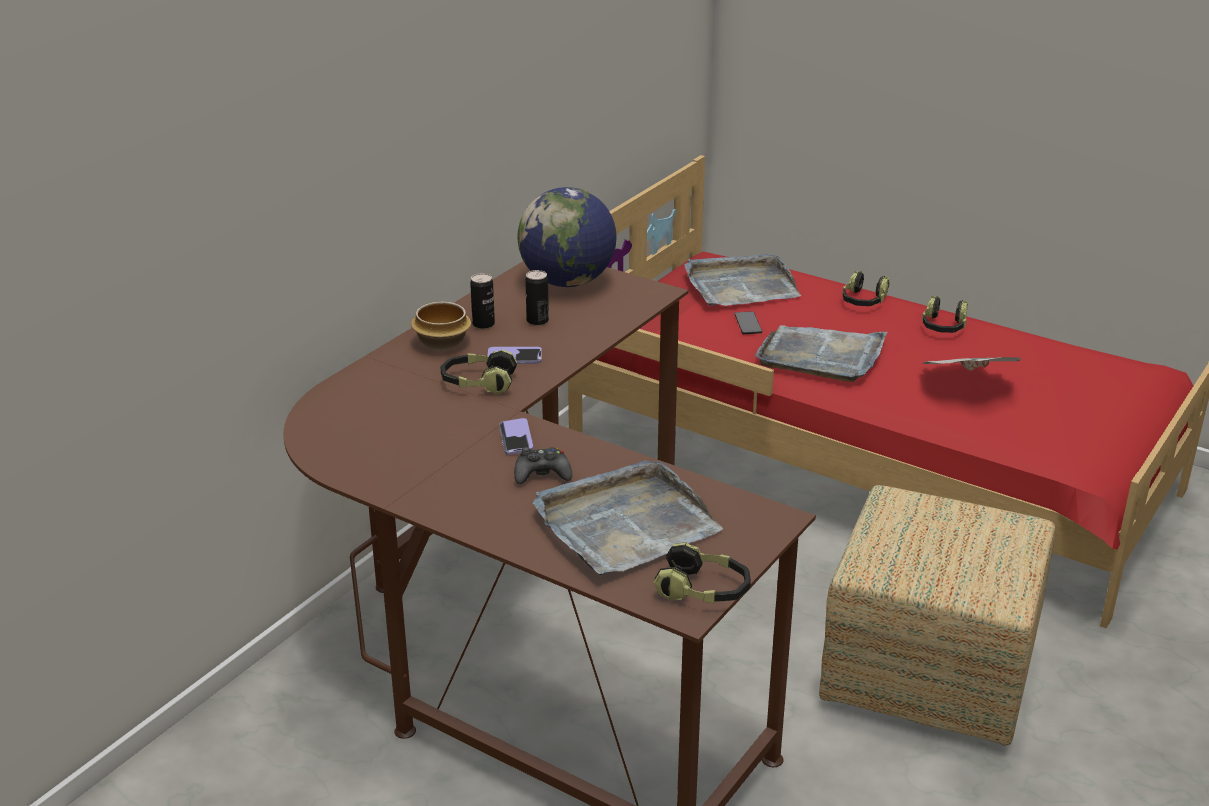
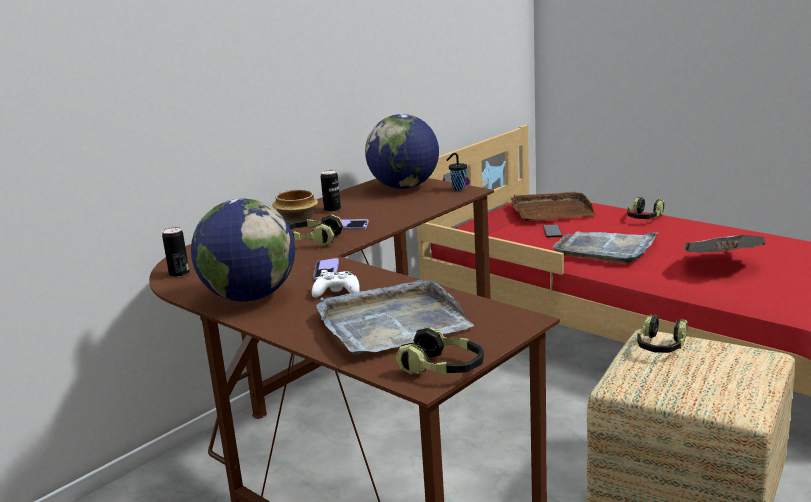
camera: 10 degrees right, 10 degrees down
black game controller [514,447,572,484] -> white game controller [312,270,360,298]
can [525,270,549,326] -> can moved to [162,227,189,277]
grey tray [684,254,801,306] -> brown tray [511,192,596,221]
headphones [922,296,968,333] -> headphones moved to [637,315,688,353]
none -> globe [191,198,295,302]
none -> black cup [446,153,467,191]

